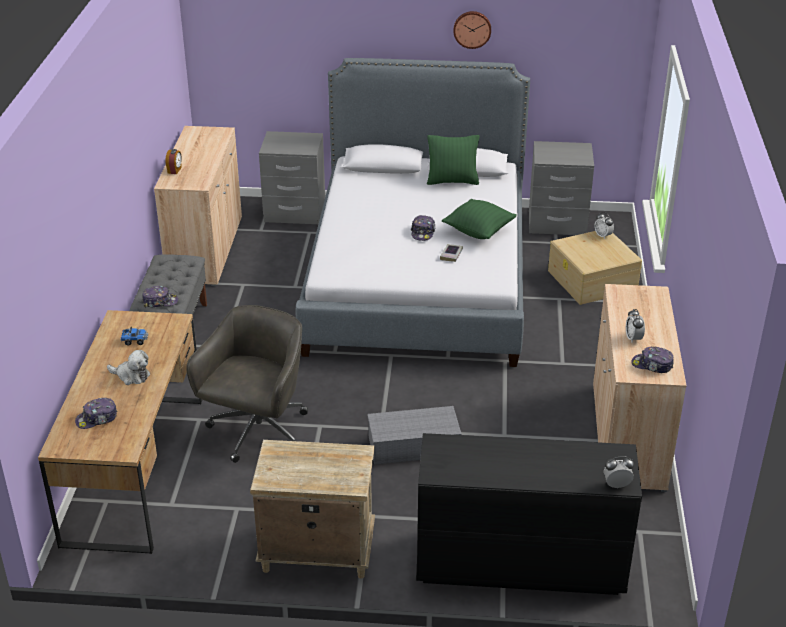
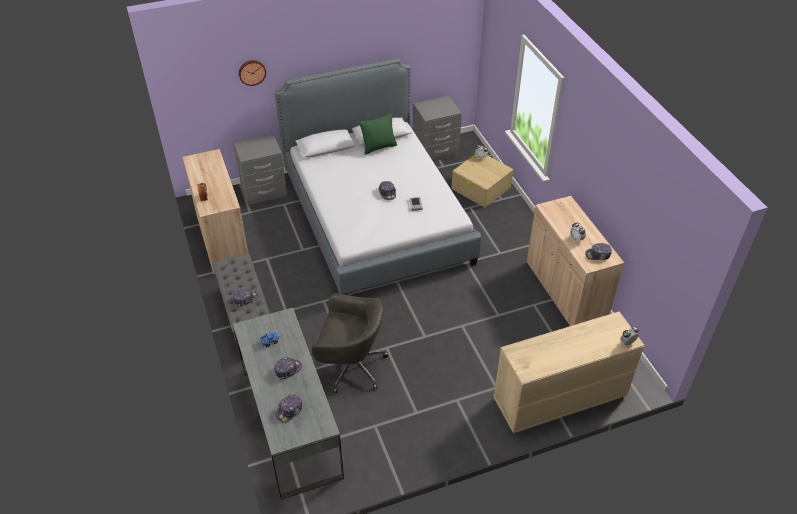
camera: 25 degrees left, 10 degrees up
brown desk [38,310,202,554] -> grey desk [233,308,344,500]
plush toy [107,350,150,385] -> cap [274,357,302,380]
grey office chair [187,305,308,463] -> grey office chair turned 105 degrees clockwise [312,293,388,394]
beige nightstand [250,440,375,579] -> none
grey storage box [368,406,462,465] -> none
black dresser [416,433,642,595] -> beige dresser [493,312,644,433]
green pillow [442,199,517,239] -> none
wall clock [453,11,491,49] -> wall clock moved to [239,60,266,86]

